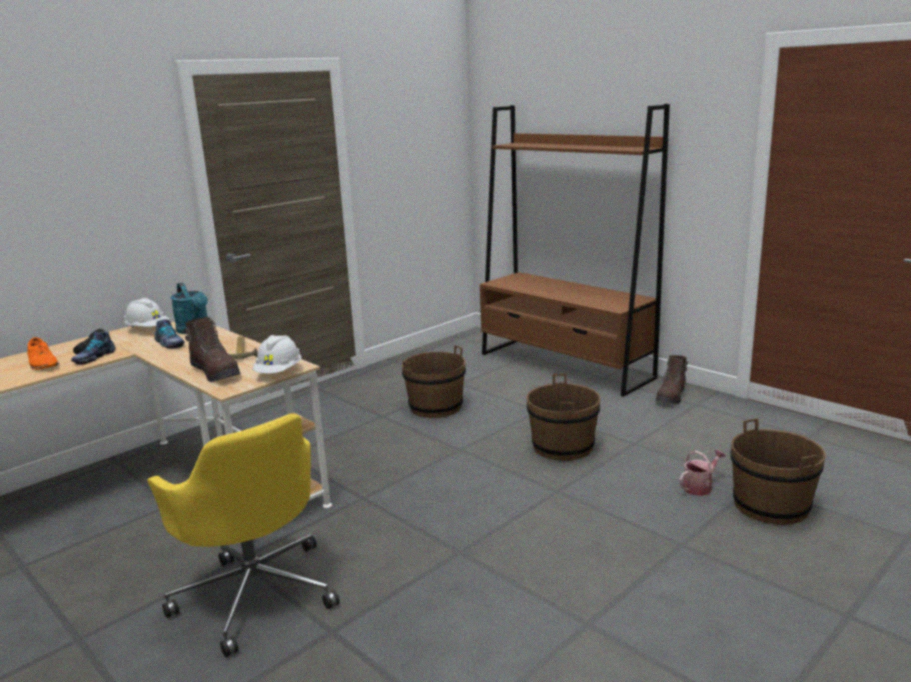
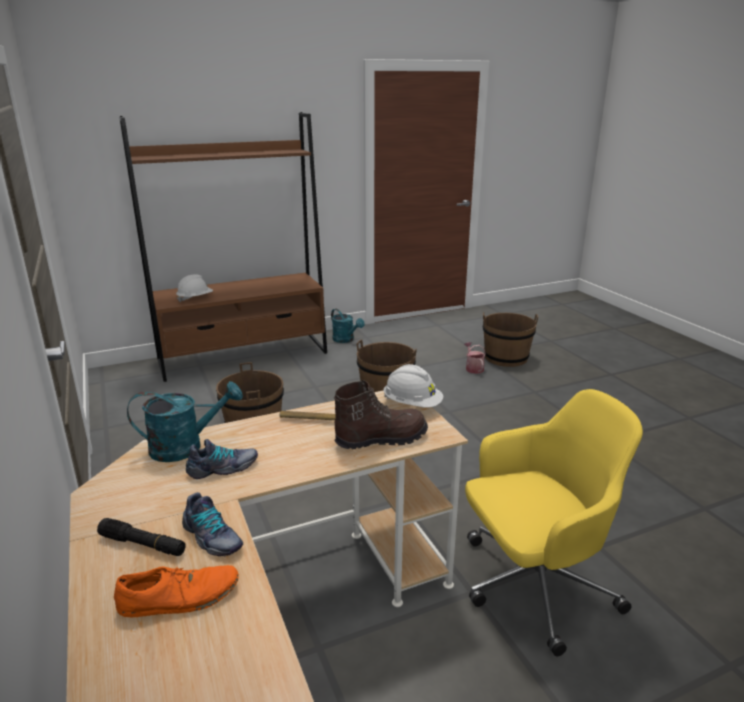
camera: 70 degrees left, 5 degrees up
white hard hat [124,298,169,327] -> white hard hat moved to [176,274,213,302]
brown boot [656,355,688,404] -> turquoise watering can [331,309,365,343]

